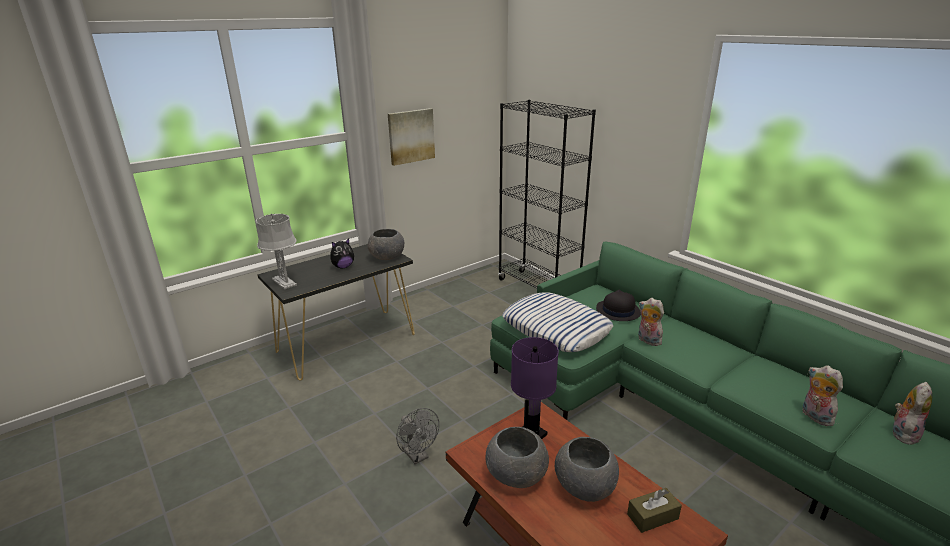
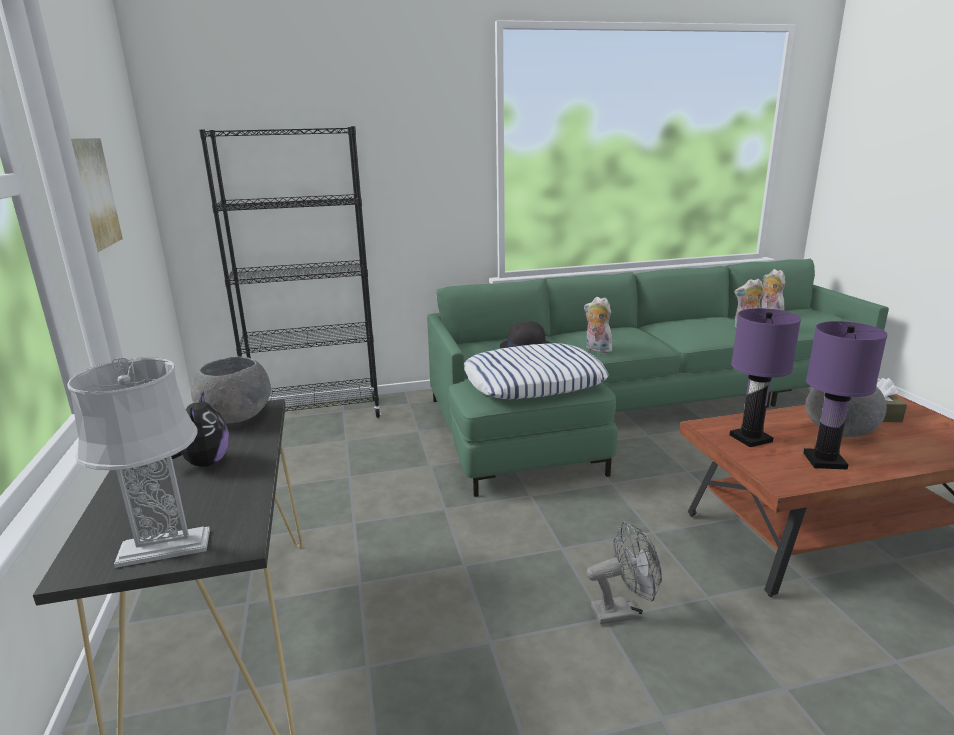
camera: 65 degrees left, 5 degrees down
grey bowl [485,427,549,488] -> purple table lamp [803,321,888,470]
plush toy [638,298,664,346] -> plush toy turned 60 degrees clockwise [584,297,612,353]

